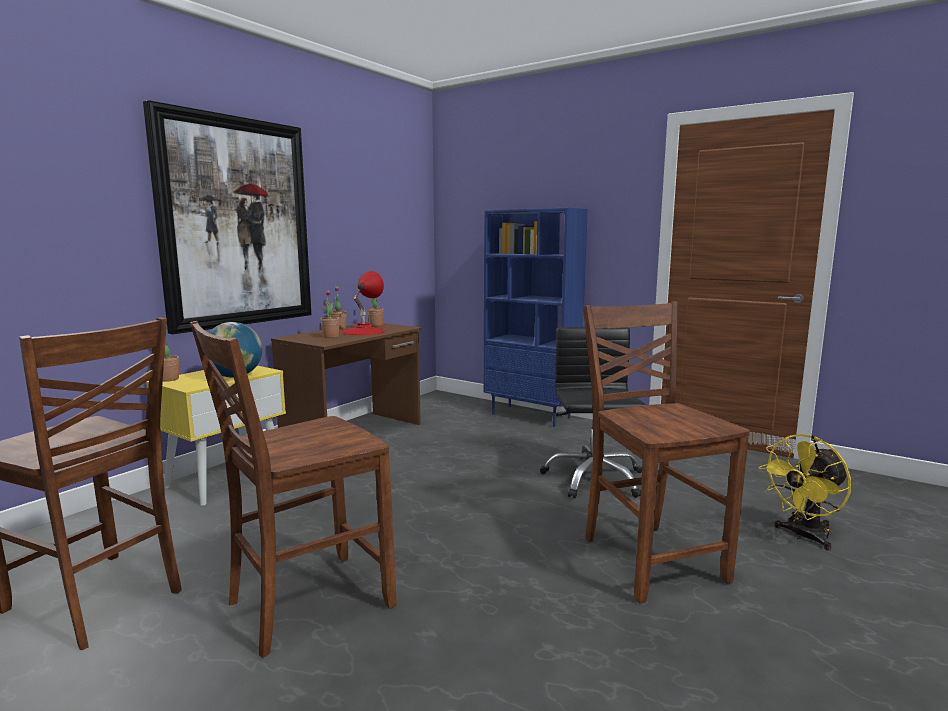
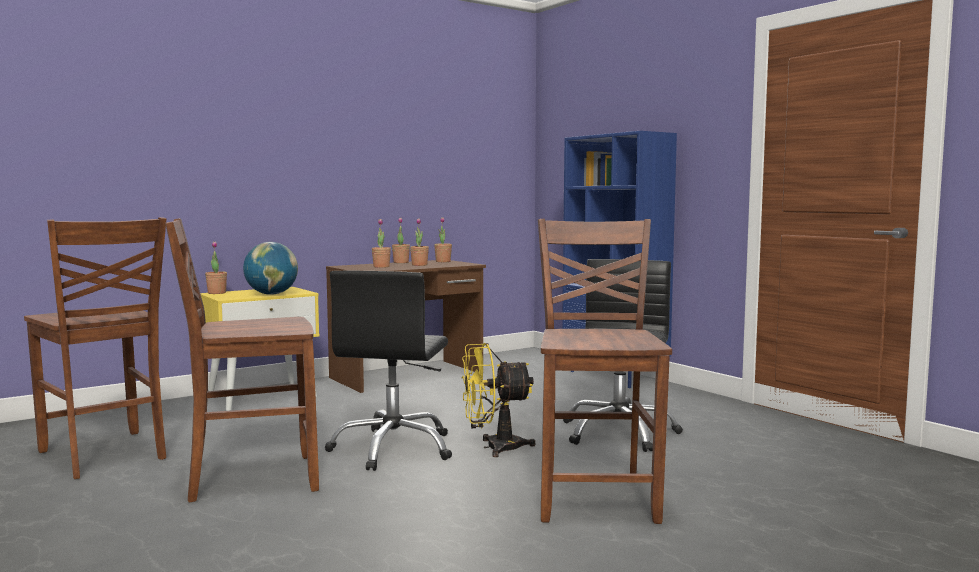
camera: 20 degrees right, 5 degrees down
picture [143,100,311,334] -> none
red table lamp [341,271,385,336] -> potted plant [410,218,429,266]
yellow fan [758,434,851,551] -> yellow fan moved to [462,343,535,457]
none -> black office chair [325,271,452,471]

